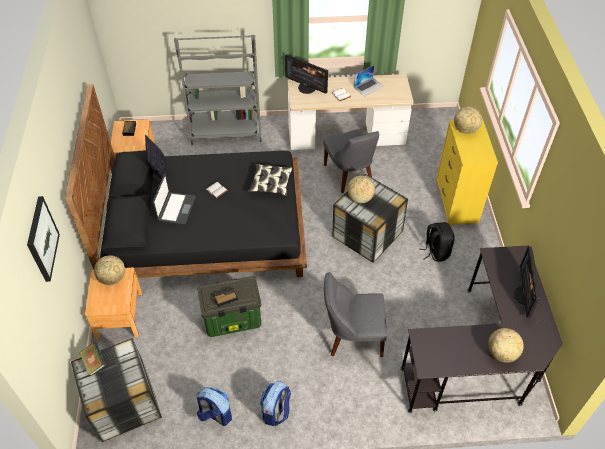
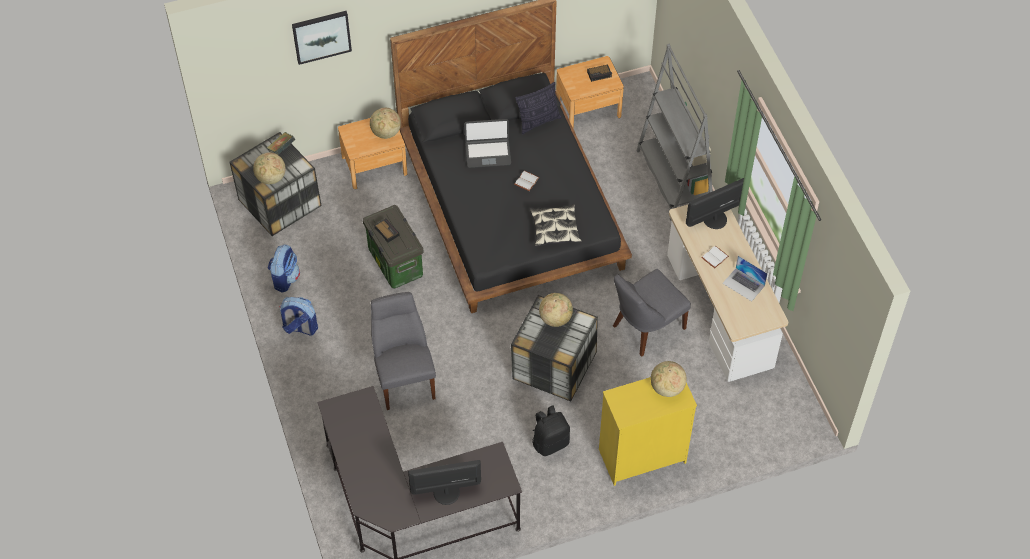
camera: 75 degrees right, 5 degrees up
monitor [285,54,328,94] -> monitor turned 45 degrees clockwise [686,178,744,229]
globe [488,328,524,363] -> globe moved to [253,152,286,184]

